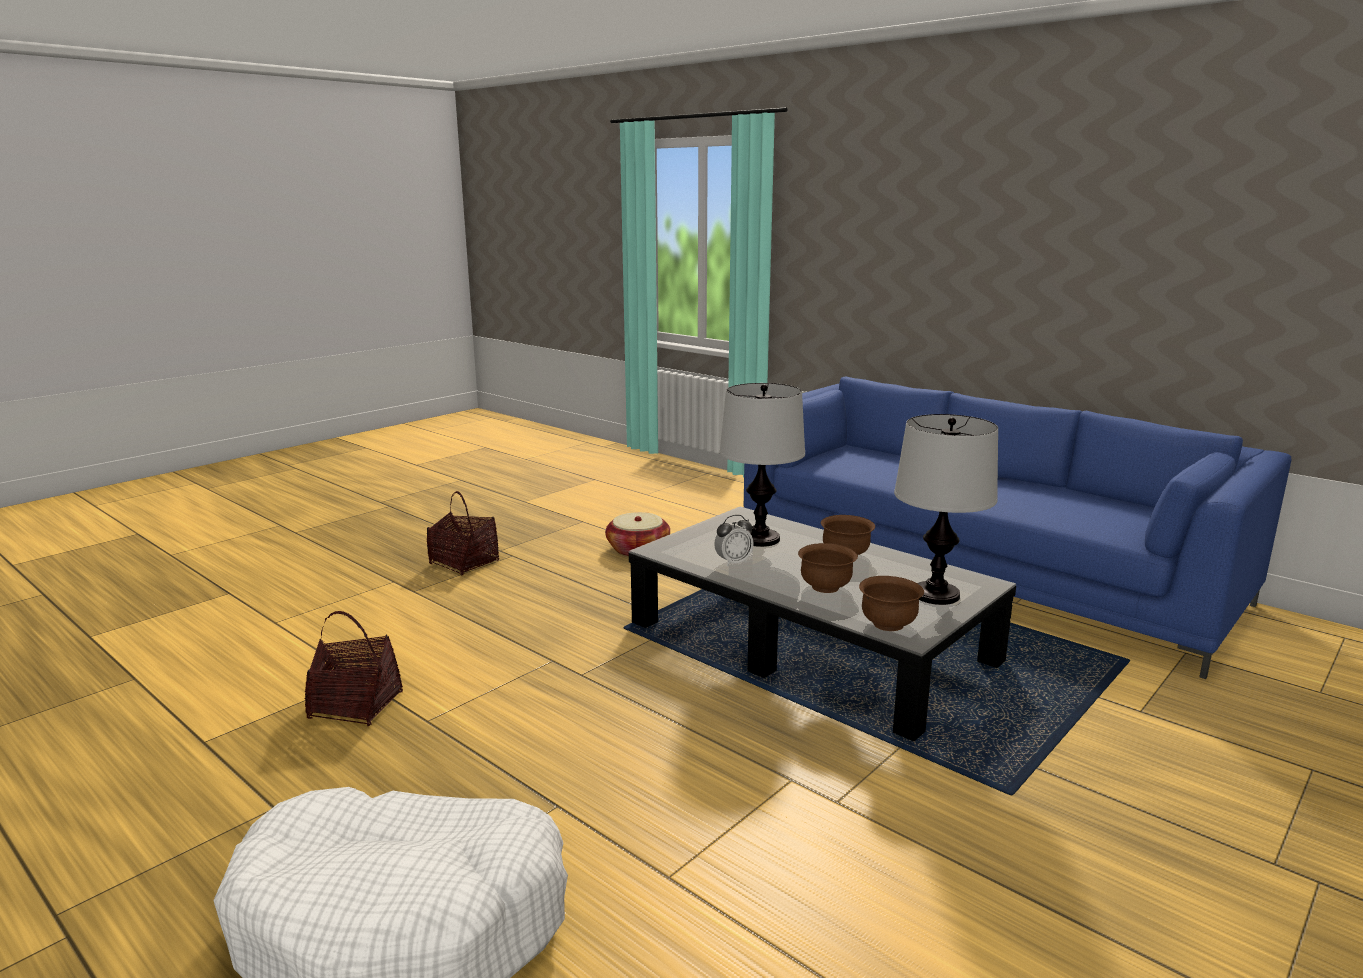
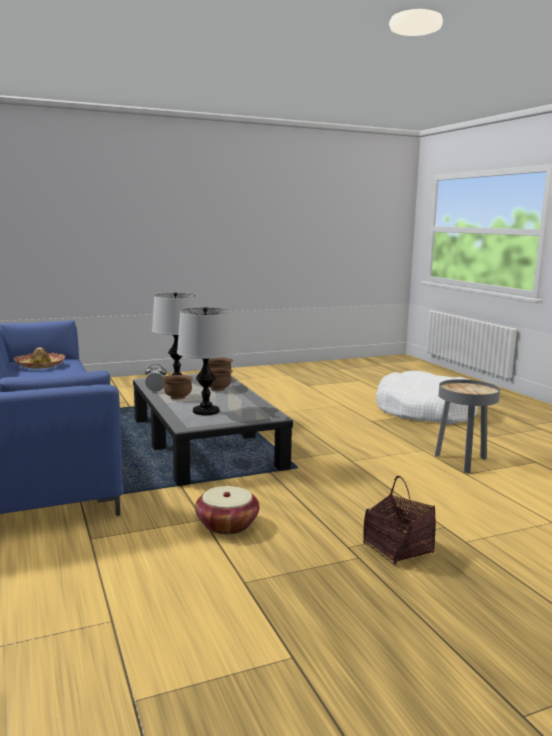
camera: 155 degrees left, 5 degrees down
basket [305,611,403,726] -> grey side table [435,379,500,473]
alarm clock [714,515,754,567] -> alarm clock moved to [145,364,167,392]
none -> hat [14,347,65,369]

